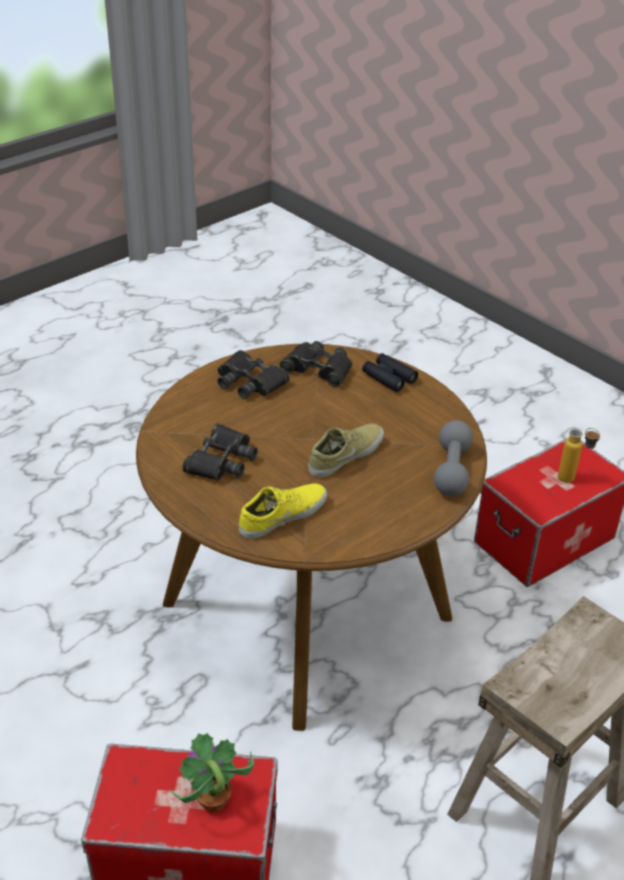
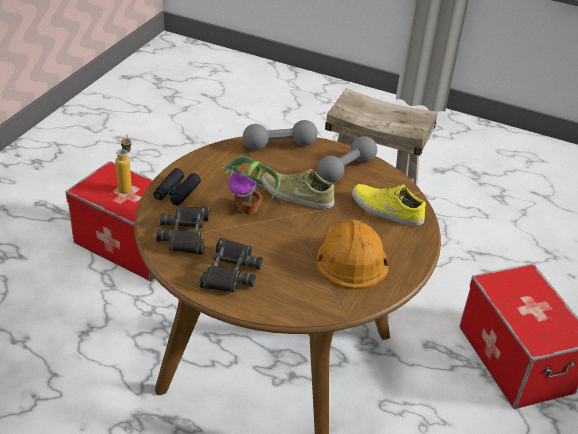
camera: 115 degrees left, 0 degrees up
potted plant [169,732,254,812] -> potted plant moved to [222,156,280,214]
black binoculars [182,423,258,481] -> orange hard hat [317,220,389,290]
none -> grey dumbbell [317,136,377,183]

